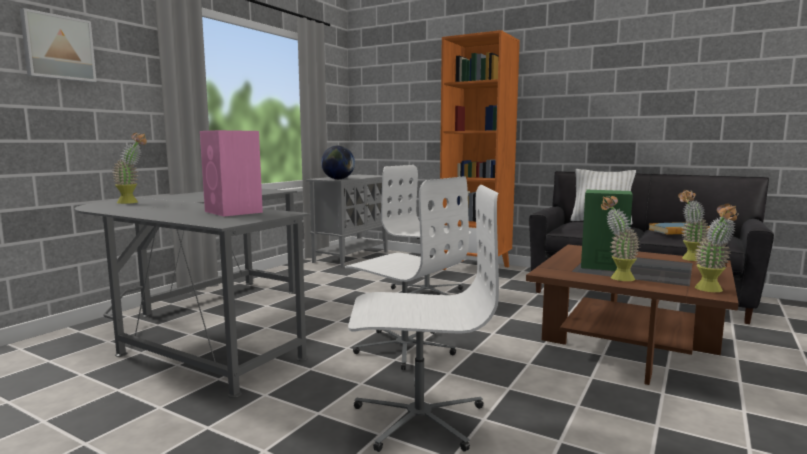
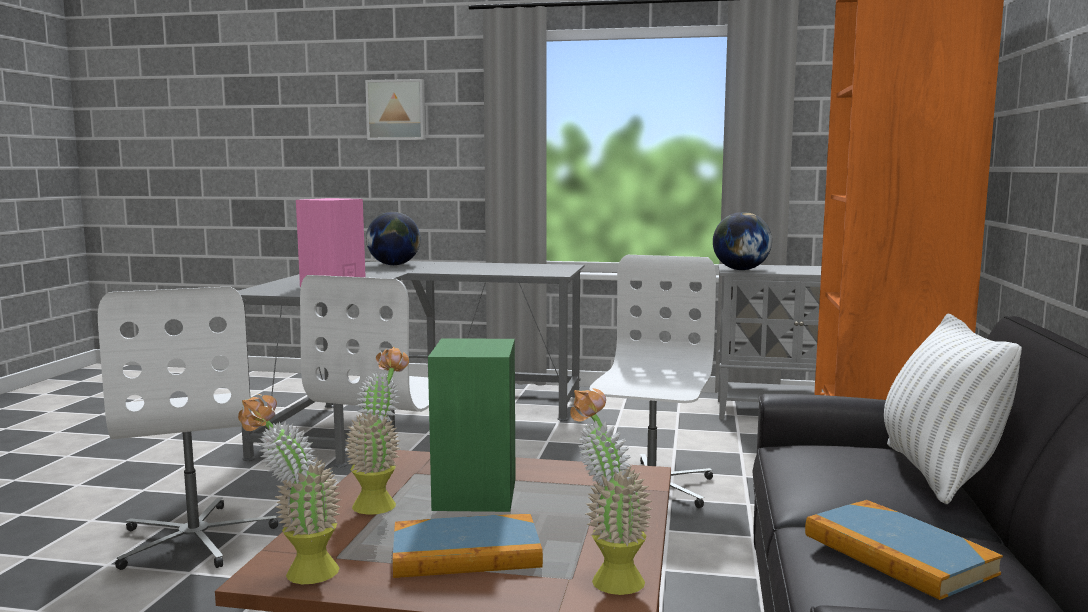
camera: 70 degrees right, 0 degrees up
potted plant [112,133,147,204] -> globe [366,212,420,265]
none -> book [393,514,543,578]

